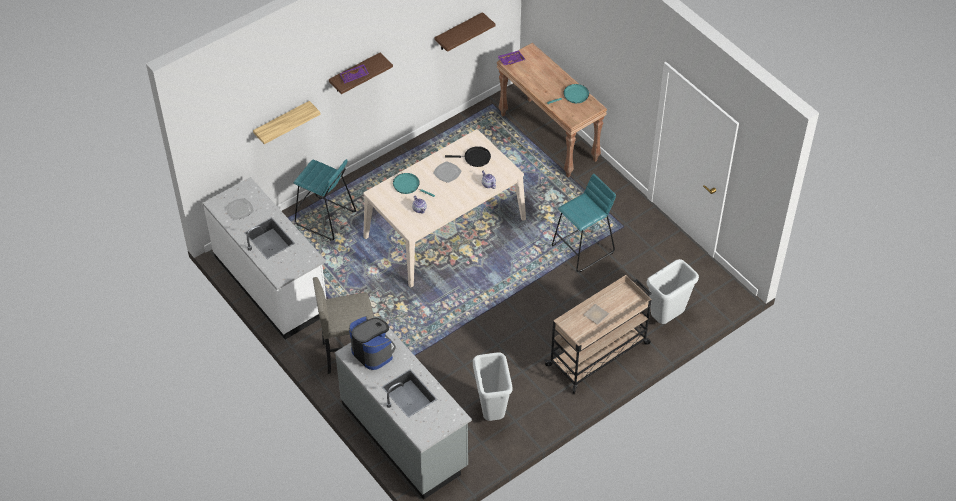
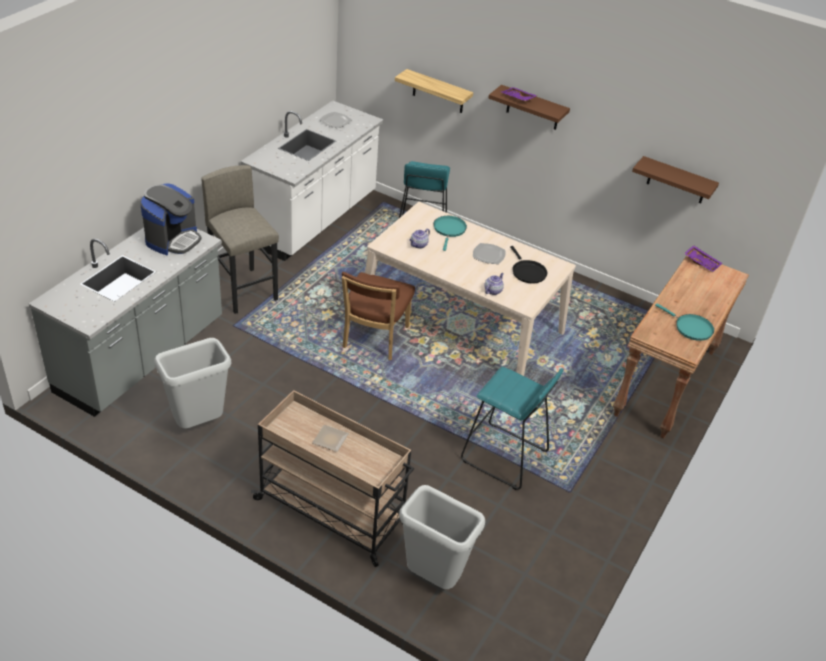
camera: 65 degrees right, 10 degrees down
none -> brown chair [341,272,415,360]

